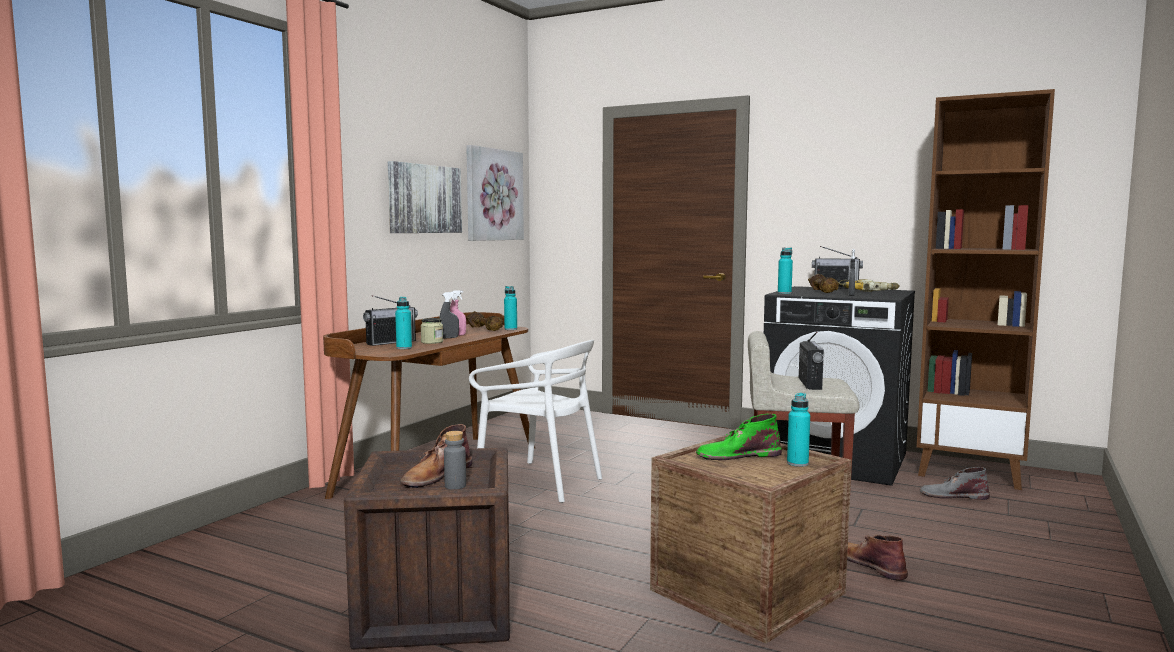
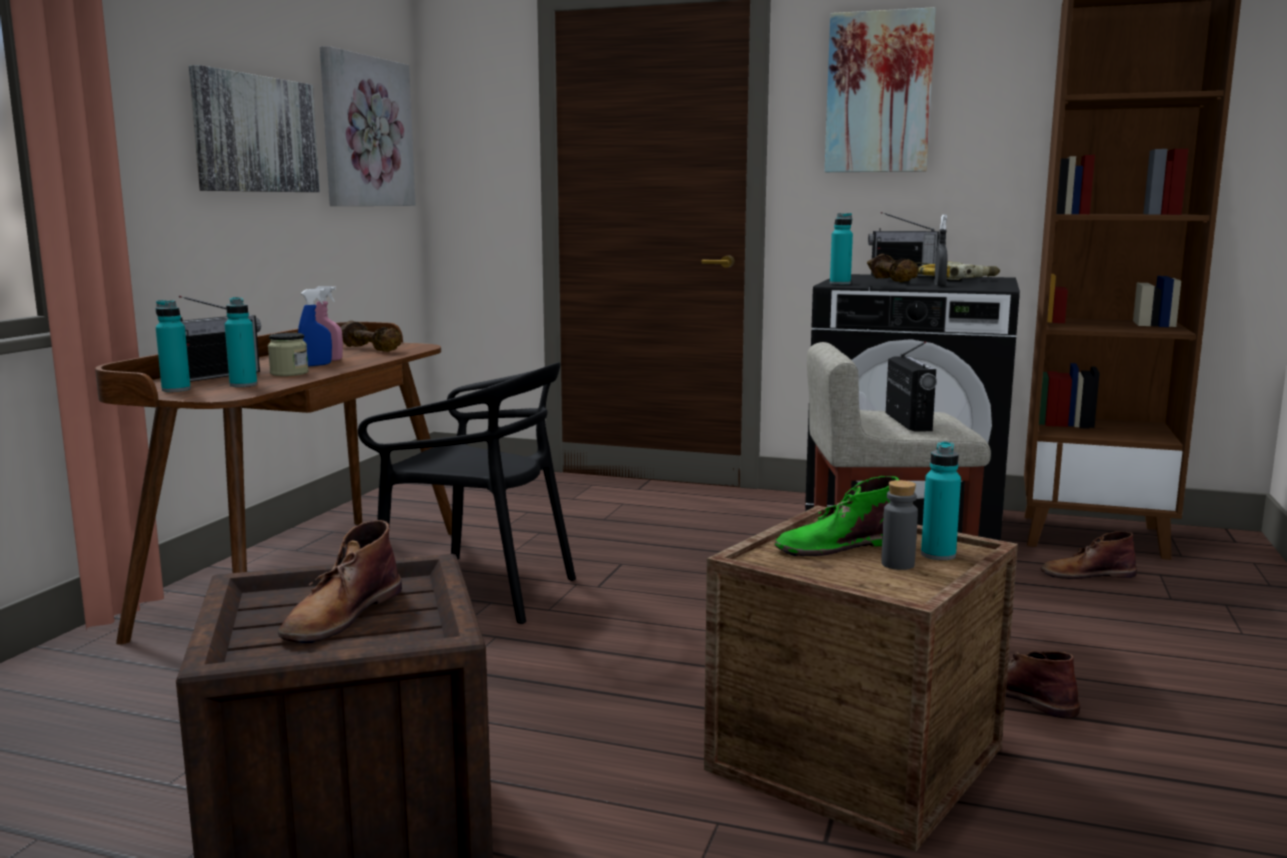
camera: 10 degrees left, 5 degrees up
grey spray bottle [439,292,459,339] -> blue spray bottle [298,288,332,367]
grey bottle [444,431,466,489] -> grey bottle moved to [881,480,918,570]
white chair [469,340,602,503] -> black chair [358,362,576,624]
turquoise bottle [504,286,517,330] -> turquoise bottle moved to [156,300,191,392]
grey boot [920,467,990,500] -> brown boot [1040,531,1137,579]
none -> picture [825,7,936,172]

